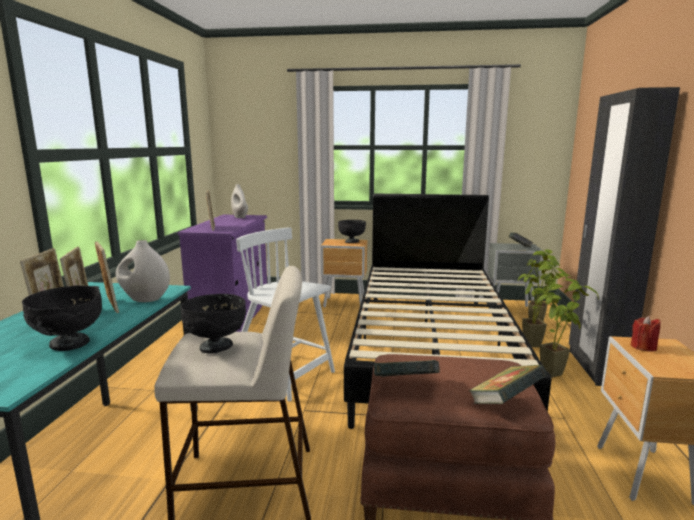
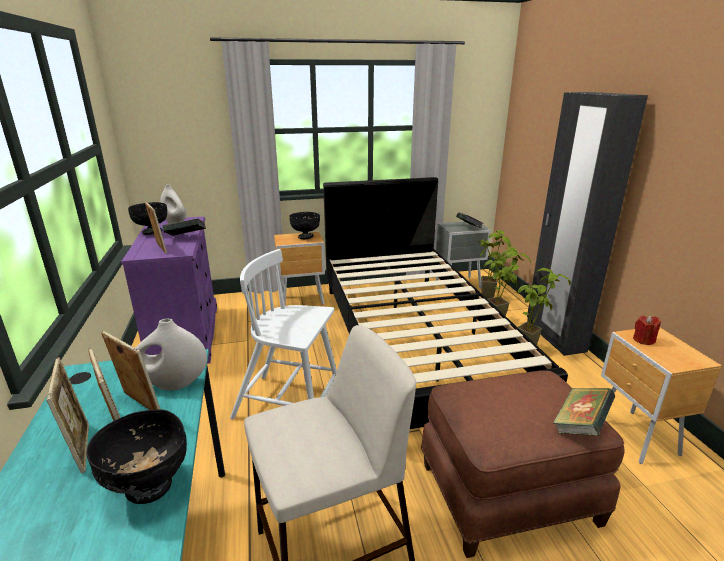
camera: 20 degrees left, 10 degrees up
black bowl [181,294,246,354] -> black bowl moved to [128,202,167,235]
book [374,360,440,377] -> book moved to [162,218,206,236]

